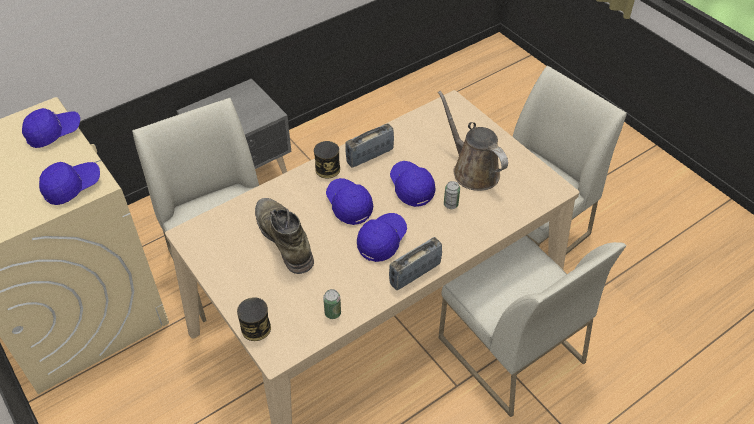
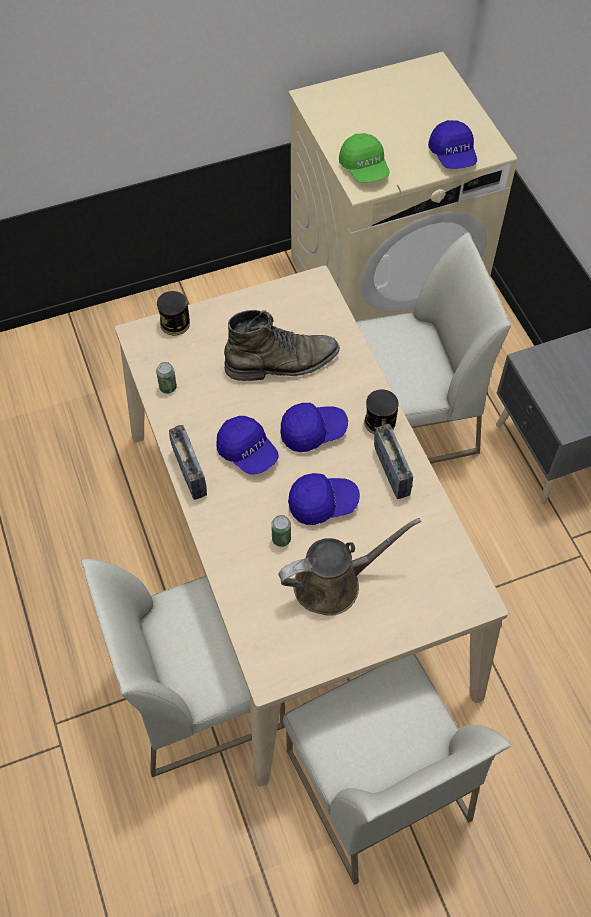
camera: 105 degrees right, 10 degrees up
blue cap [39,162,100,205] -> green cap [339,133,390,183]

